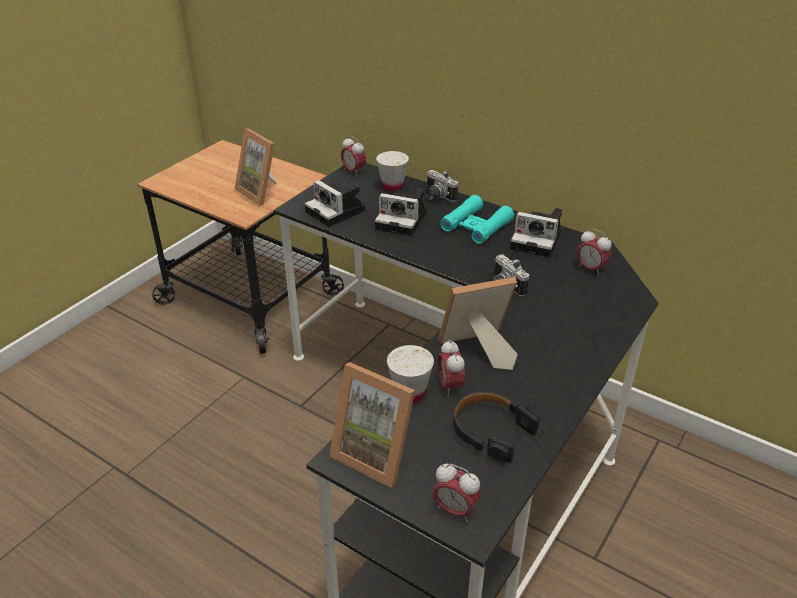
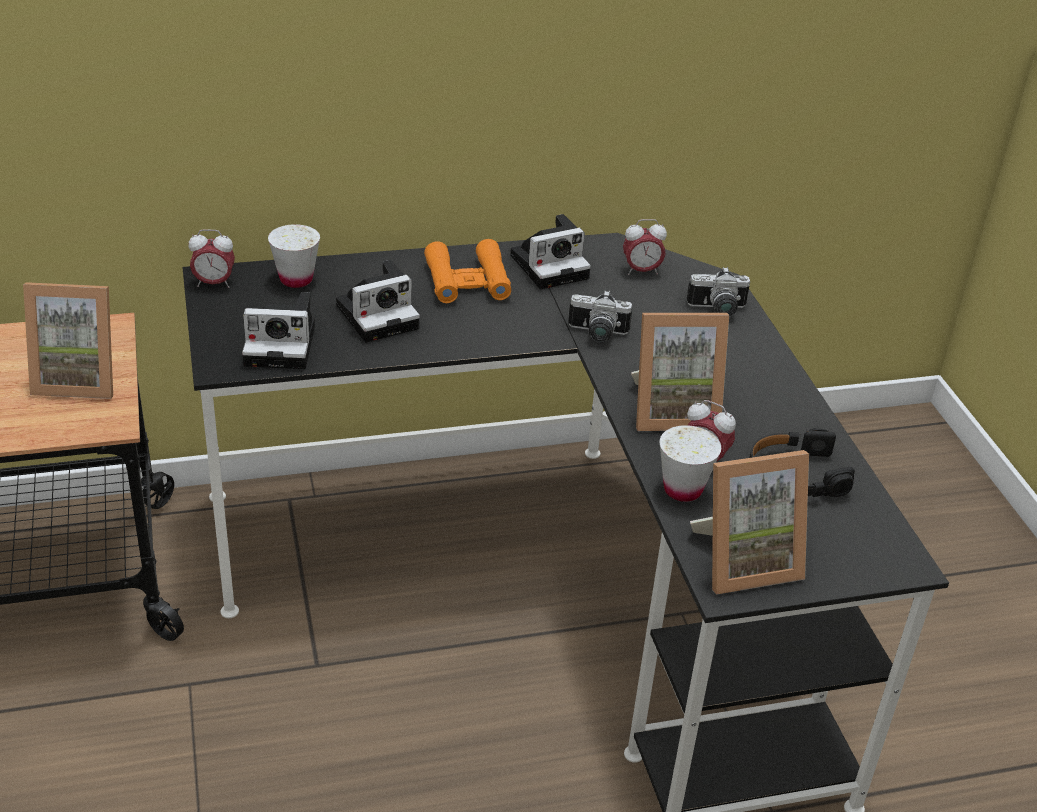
camera: 50 degrees left, 0 degrees up
camera [426,170,458,202] -> camera moved to [687,267,750,317]
alarm clock [433,464,481,522] -> none
picture frame [438,277,517,370] -> picture frame turned 120 degrees counterclockwise [631,313,729,431]
turquoise binoculars [440,195,514,244] -> orange binoculars [424,239,511,303]

